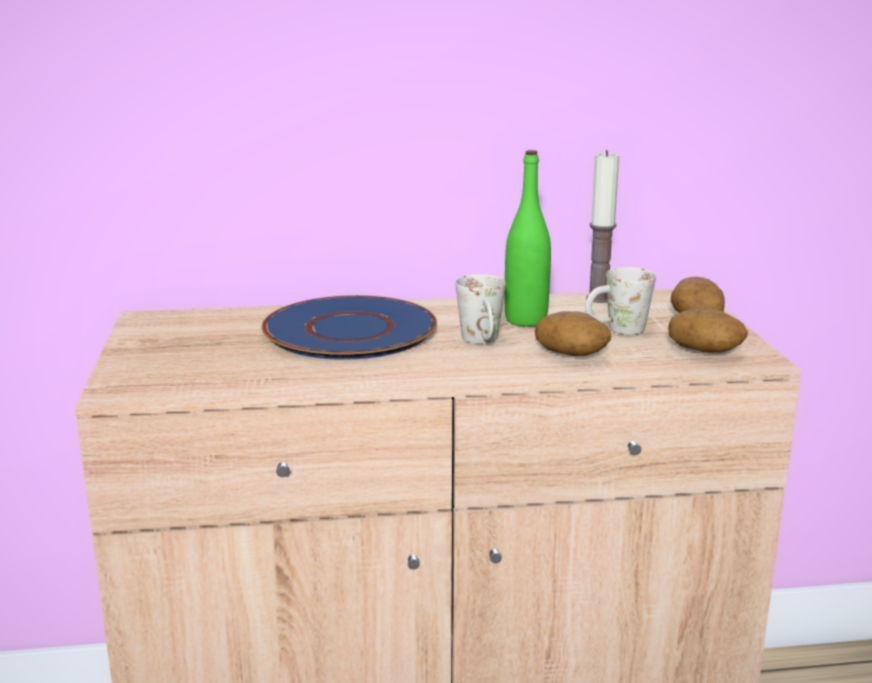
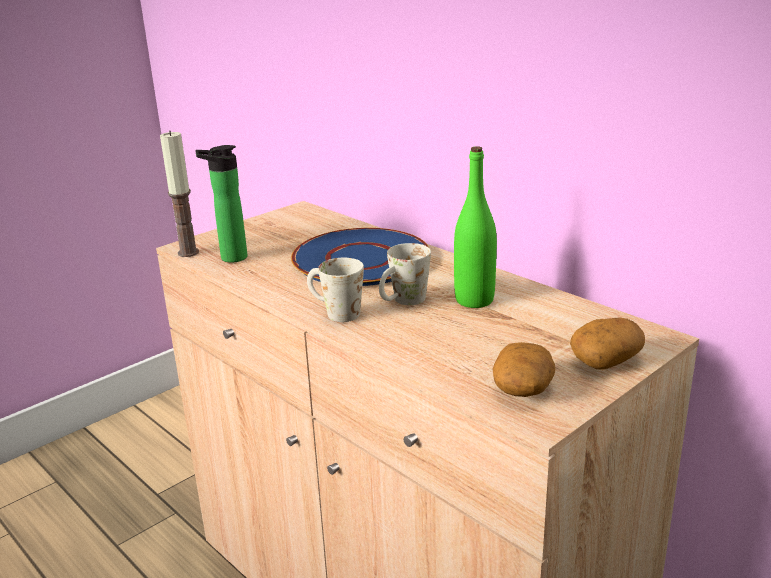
camera: 55 degrees right, 5 degrees up
potato [535,311,611,356] -> none
white mug [585,267,656,335] -> white mug moved to [307,258,364,322]
candle [586,150,619,303] -> candle moved to [160,130,199,257]
none -> bottle [195,145,247,263]

